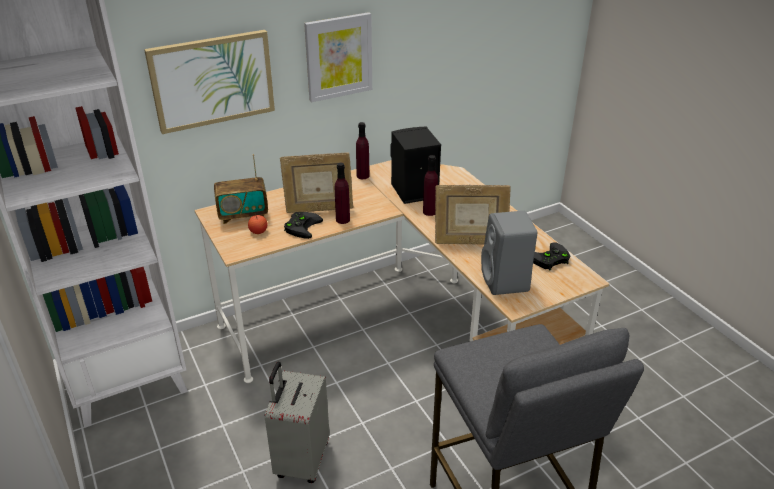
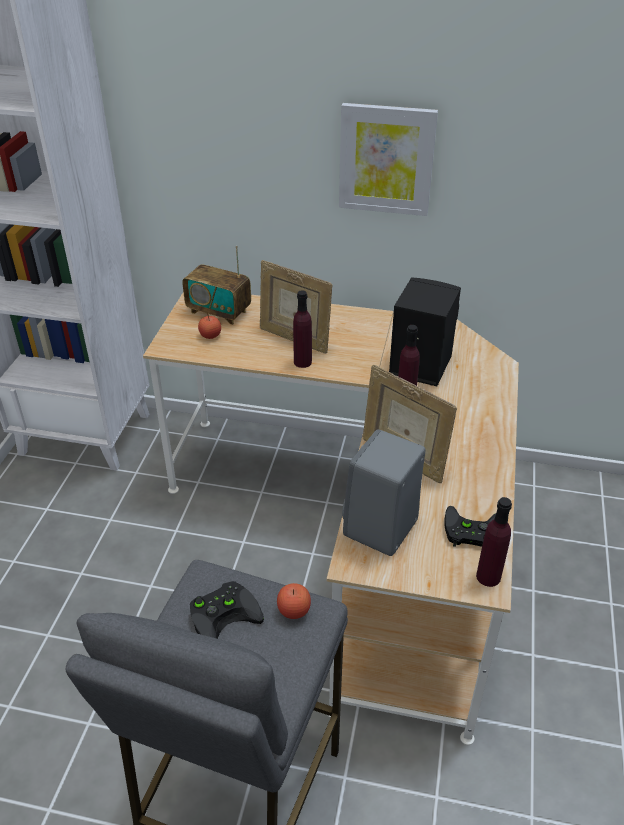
camera: 40 degrees right, 5 degrees up
picture [144,30,275,134] -> none
grey suitcase [265,362,329,483] -> none
black game controller [284,212,323,239] -> black game controller moved to [190,581,264,639]
purple bottle [356,122,369,179] -> purple bottle moved to [476,497,512,587]
none -> apple [277,583,311,619]

